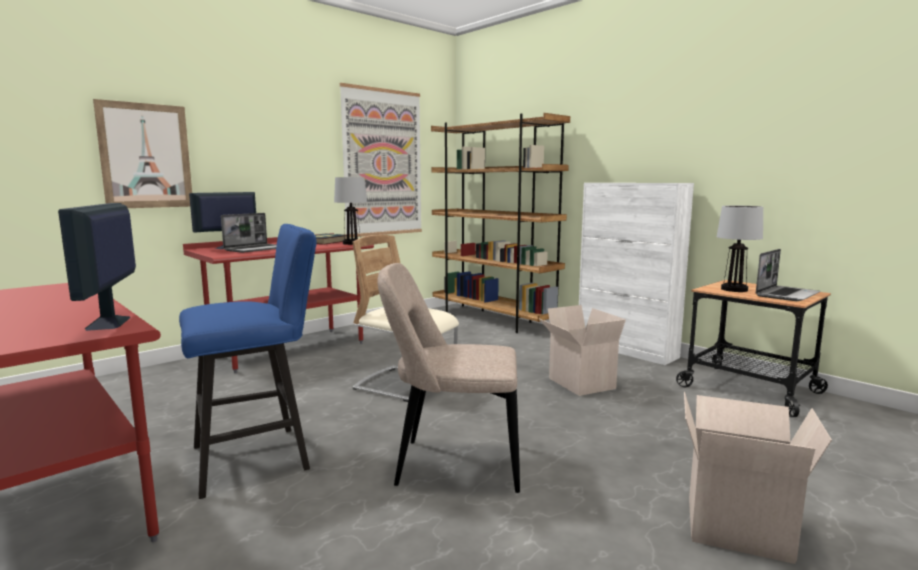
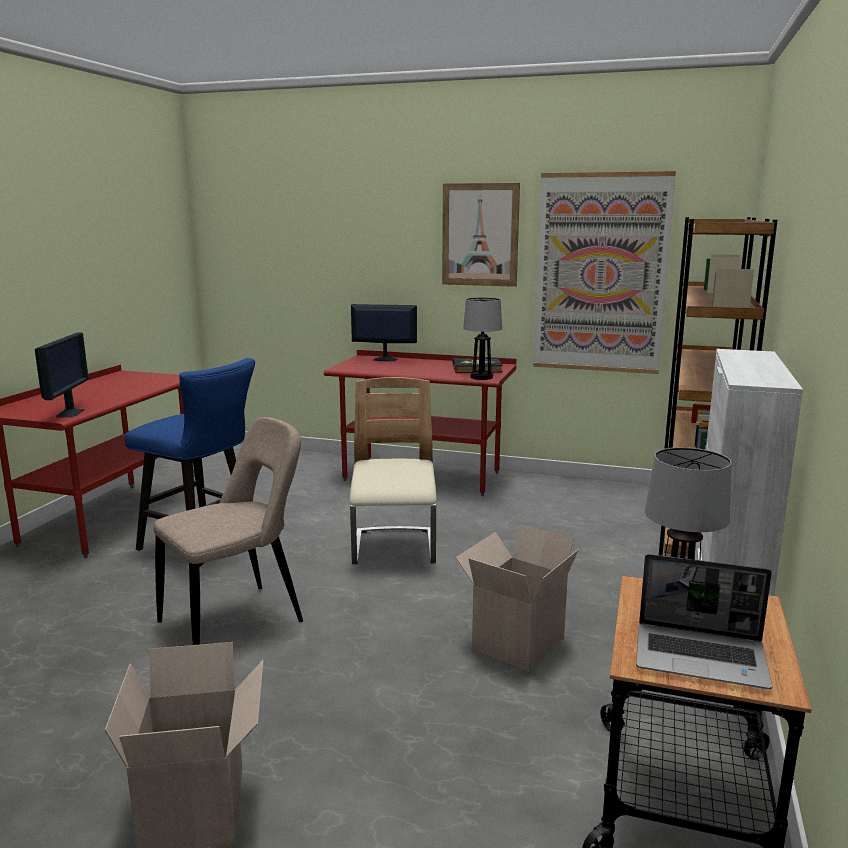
camera: 60 degrees right, 5 degrees up
monitor [58,203,136,331] -> monitor turned 135 degrees clockwise [35,333,89,418]
picture [93,99,192,208] -> picture moved to [442,183,520,287]
laptop [221,213,277,253] -> none
beige chair [378,263,520,493] -> beige chair turned 75 degrees clockwise [154,417,303,645]

